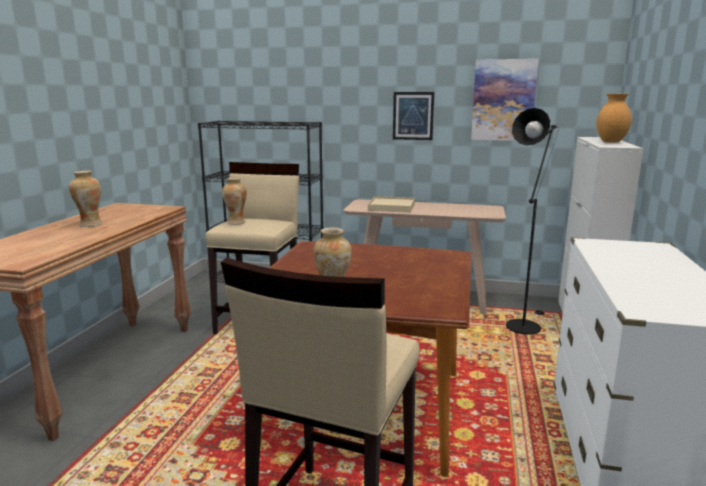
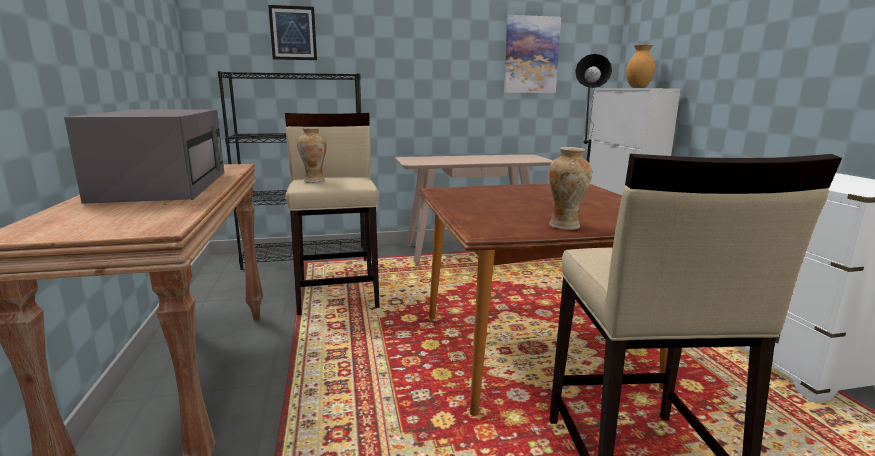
camera: 25 degrees left, 0 degrees up
vase [69,171,102,227] -> grey microwave [64,109,224,204]
beige tray [368,196,415,213] -> none
picture [393,92,434,140] -> picture moved to [268,5,317,60]

